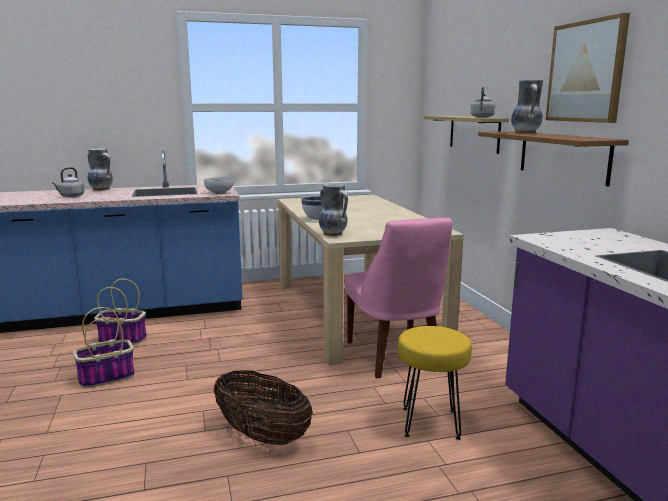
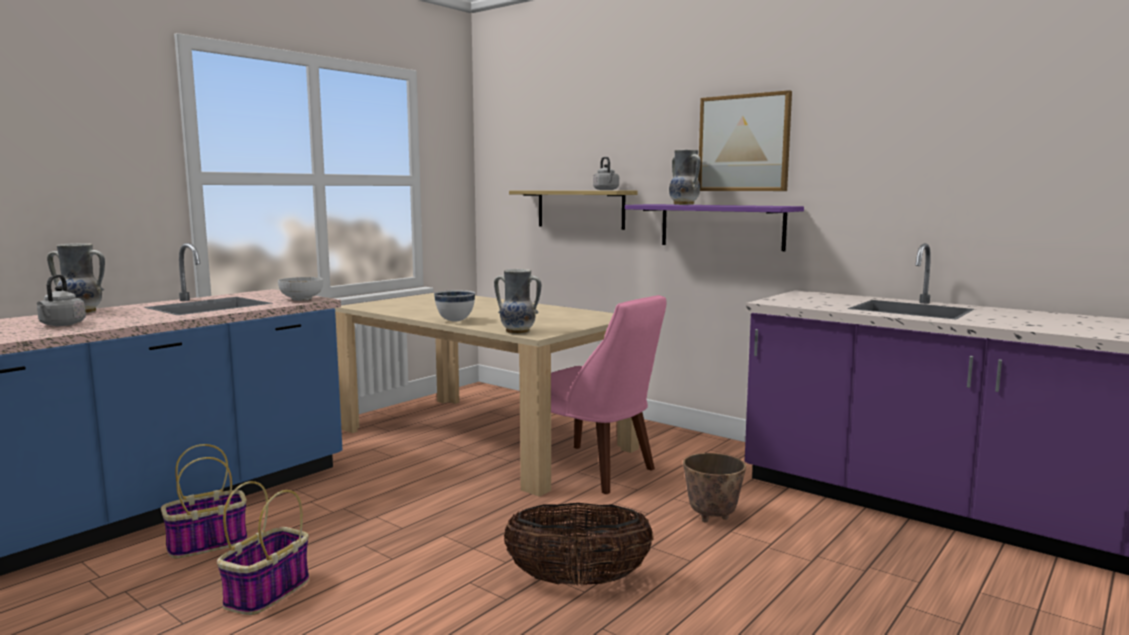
camera: 35 degrees left, 5 degrees down
yellow stool [398,326,472,440] -> planter [683,453,746,522]
brown shelf [478,131,629,186] -> purple shelf [625,204,804,251]

